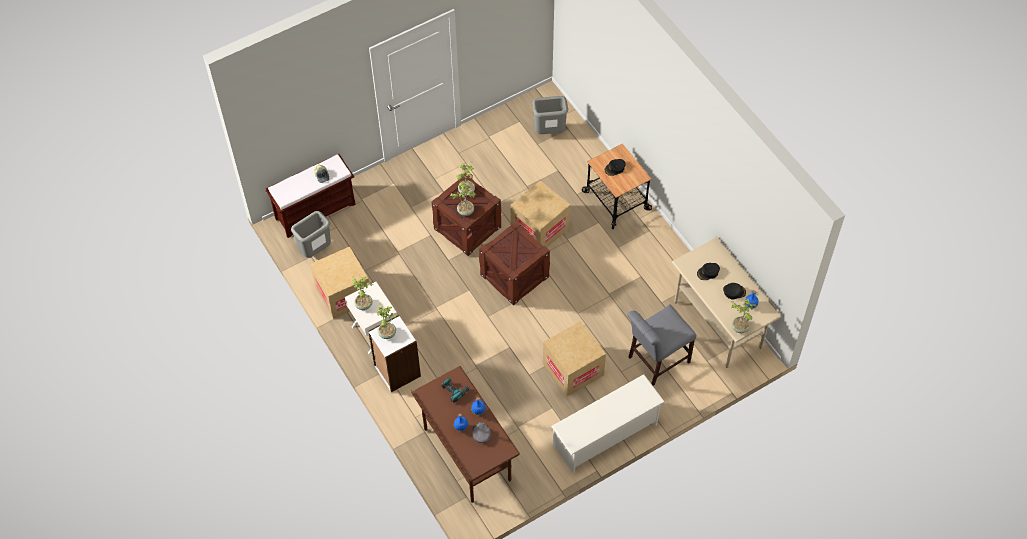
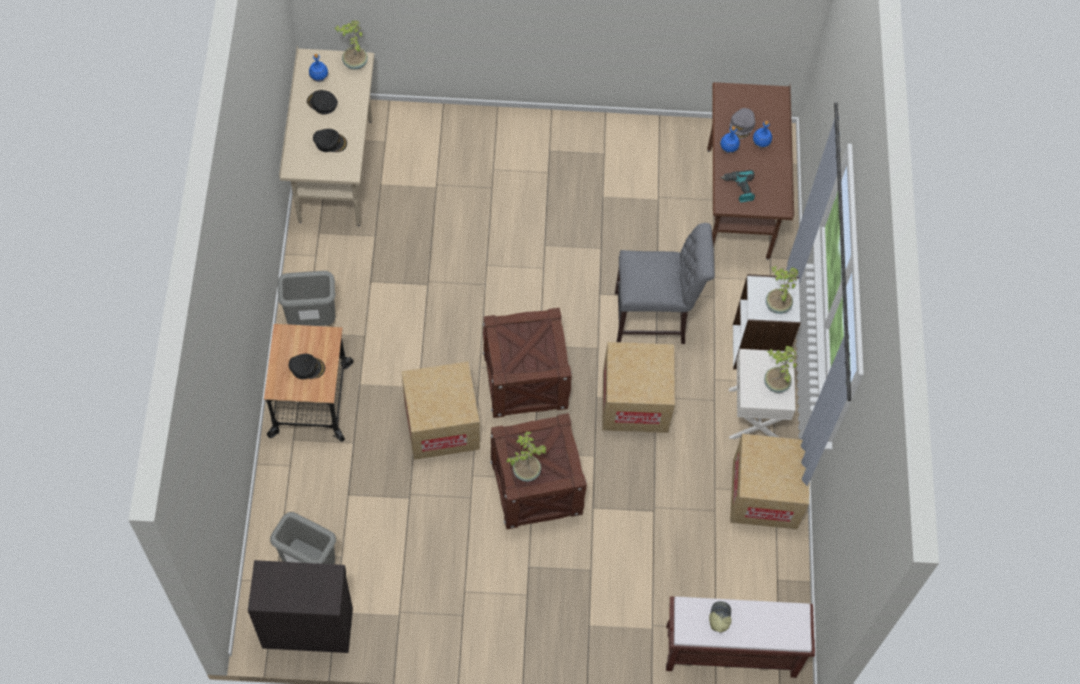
camera: 150 degrees left, 5 degrees up
grey trash can [291,211,331,258] -> grey trash can moved to [278,271,336,326]
potted plant [450,182,476,216] -> none
cardboard box [543,321,606,397] -> cardboard box moved to [602,342,675,433]
white shoe rack [551,374,664,474] -> none
grey chair [627,304,697,386] -> grey chair moved to [615,223,715,344]
none -> black cabinet [248,560,353,653]

